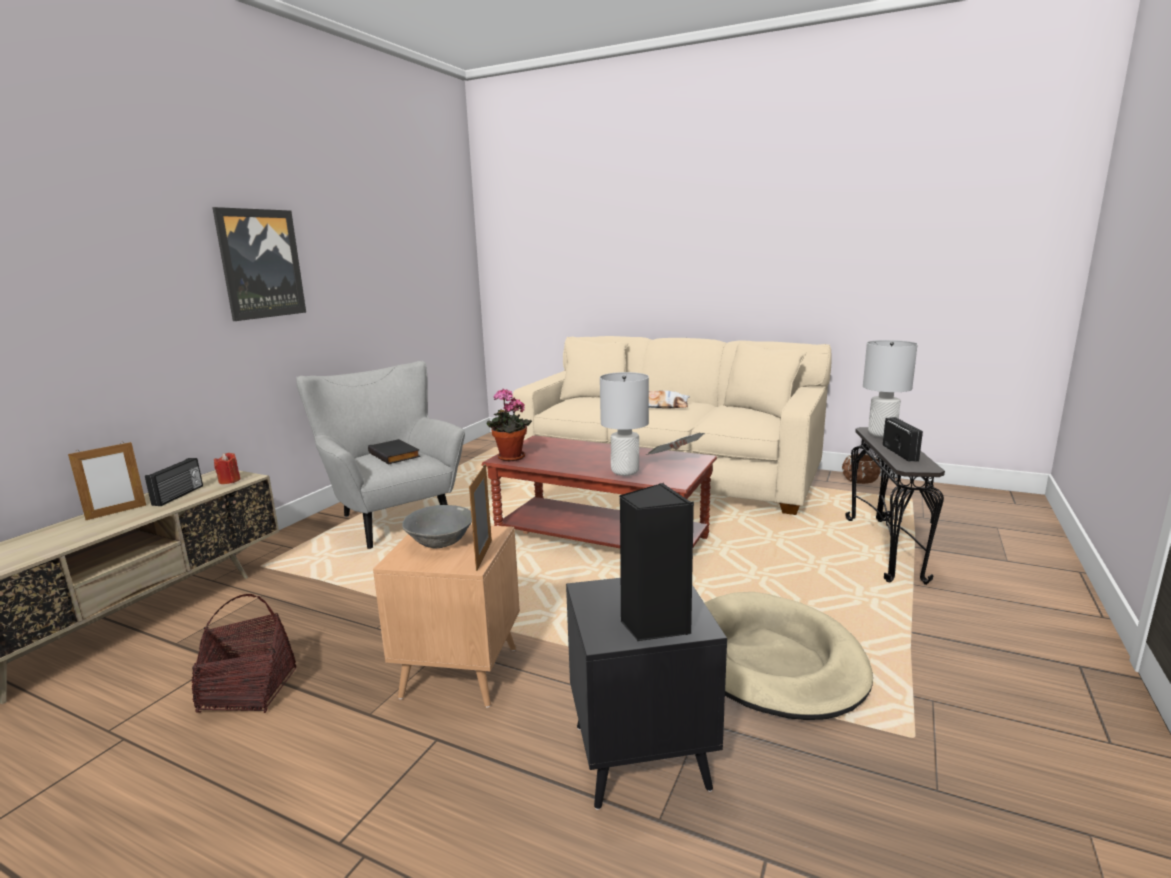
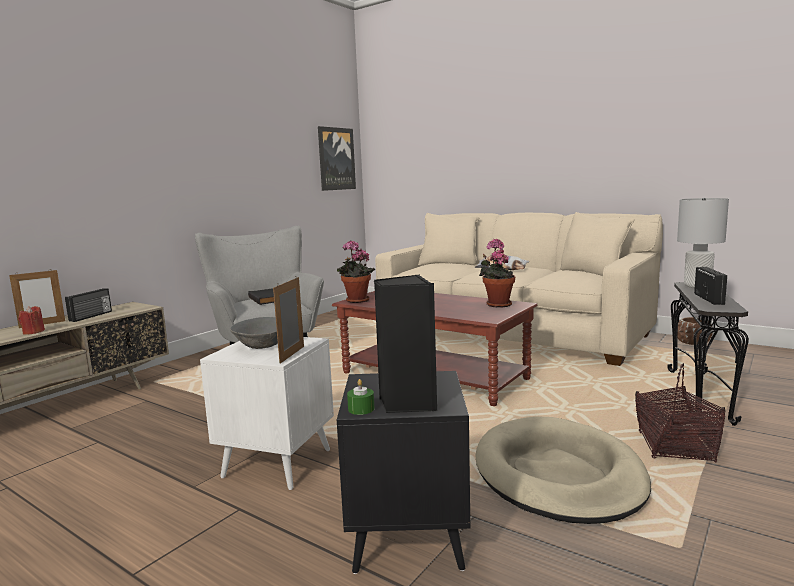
camera: 10 degrees right, 5 degrees down
basket [192,594,296,713] -> basket moved to [635,363,726,463]
picture [212,207,306,321] -> picture moved to [318,126,356,191]
red candle [214,453,241,484] -> red candle moved to [19,306,45,335]
brown side table [373,525,520,708] -> white side table [200,337,334,490]
grey table lamp [600,372,649,476] -> none
newspaper [646,433,705,455] -> potted plant [479,239,515,308]
none -> green candle [347,379,375,415]

